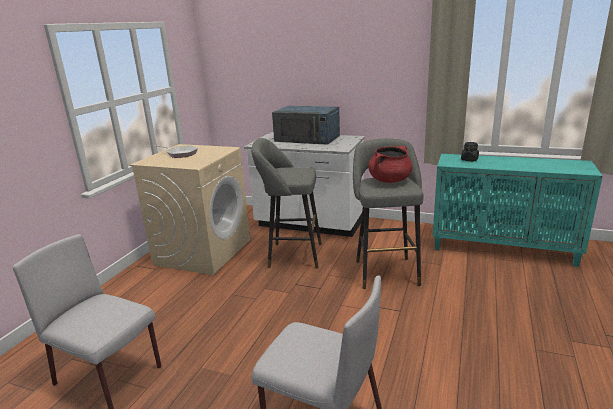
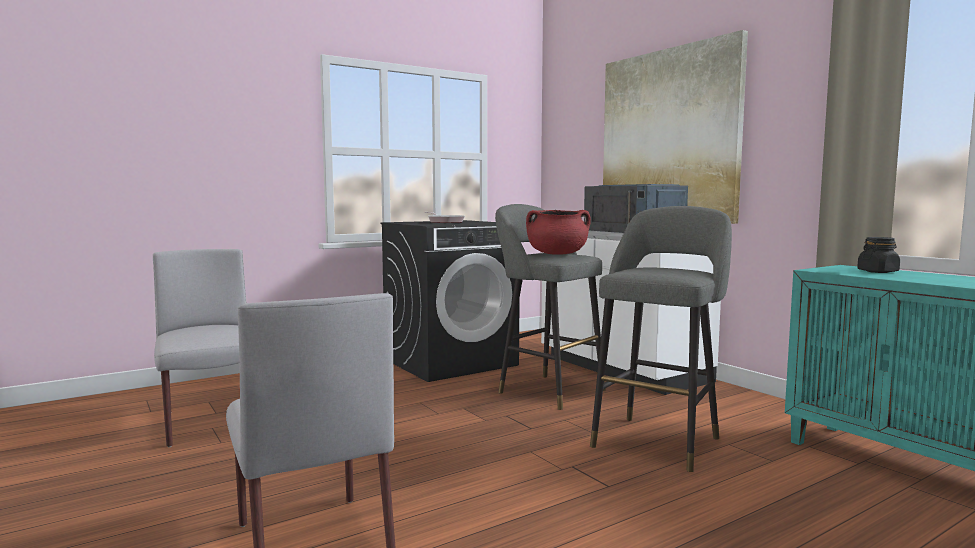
camera: 35 degrees right, 15 degrees down
beige washing machine [130,144,250,275] -> black washing machine [380,220,519,382]
red cooking pot [368,146,412,183] -> red cooking pot moved to [526,210,591,255]
none -> picture [603,30,748,224]

